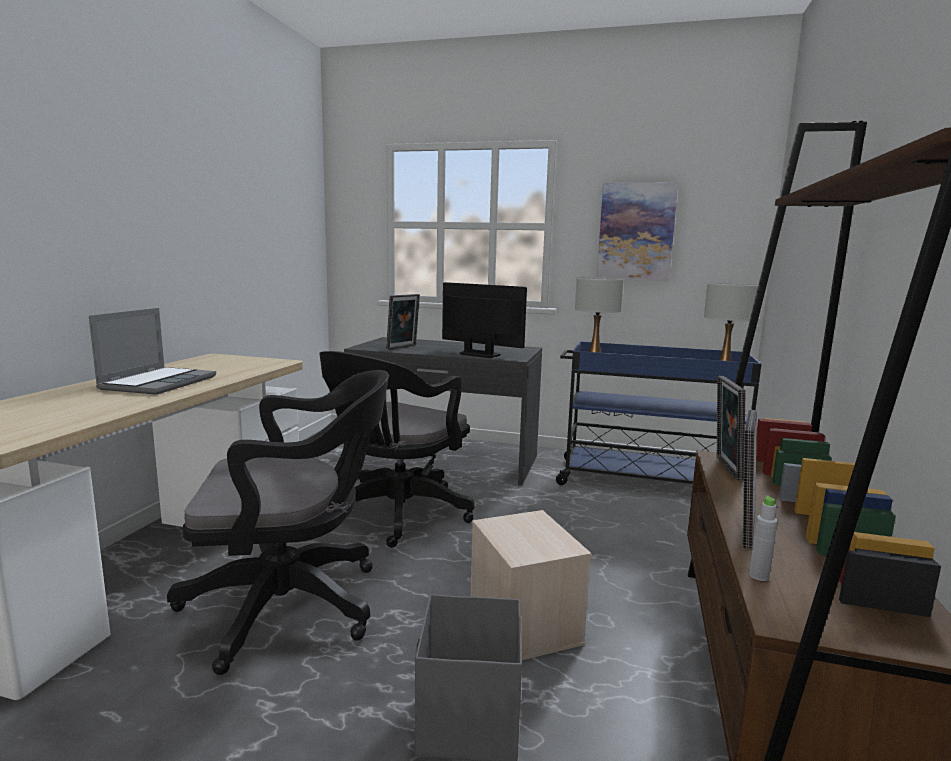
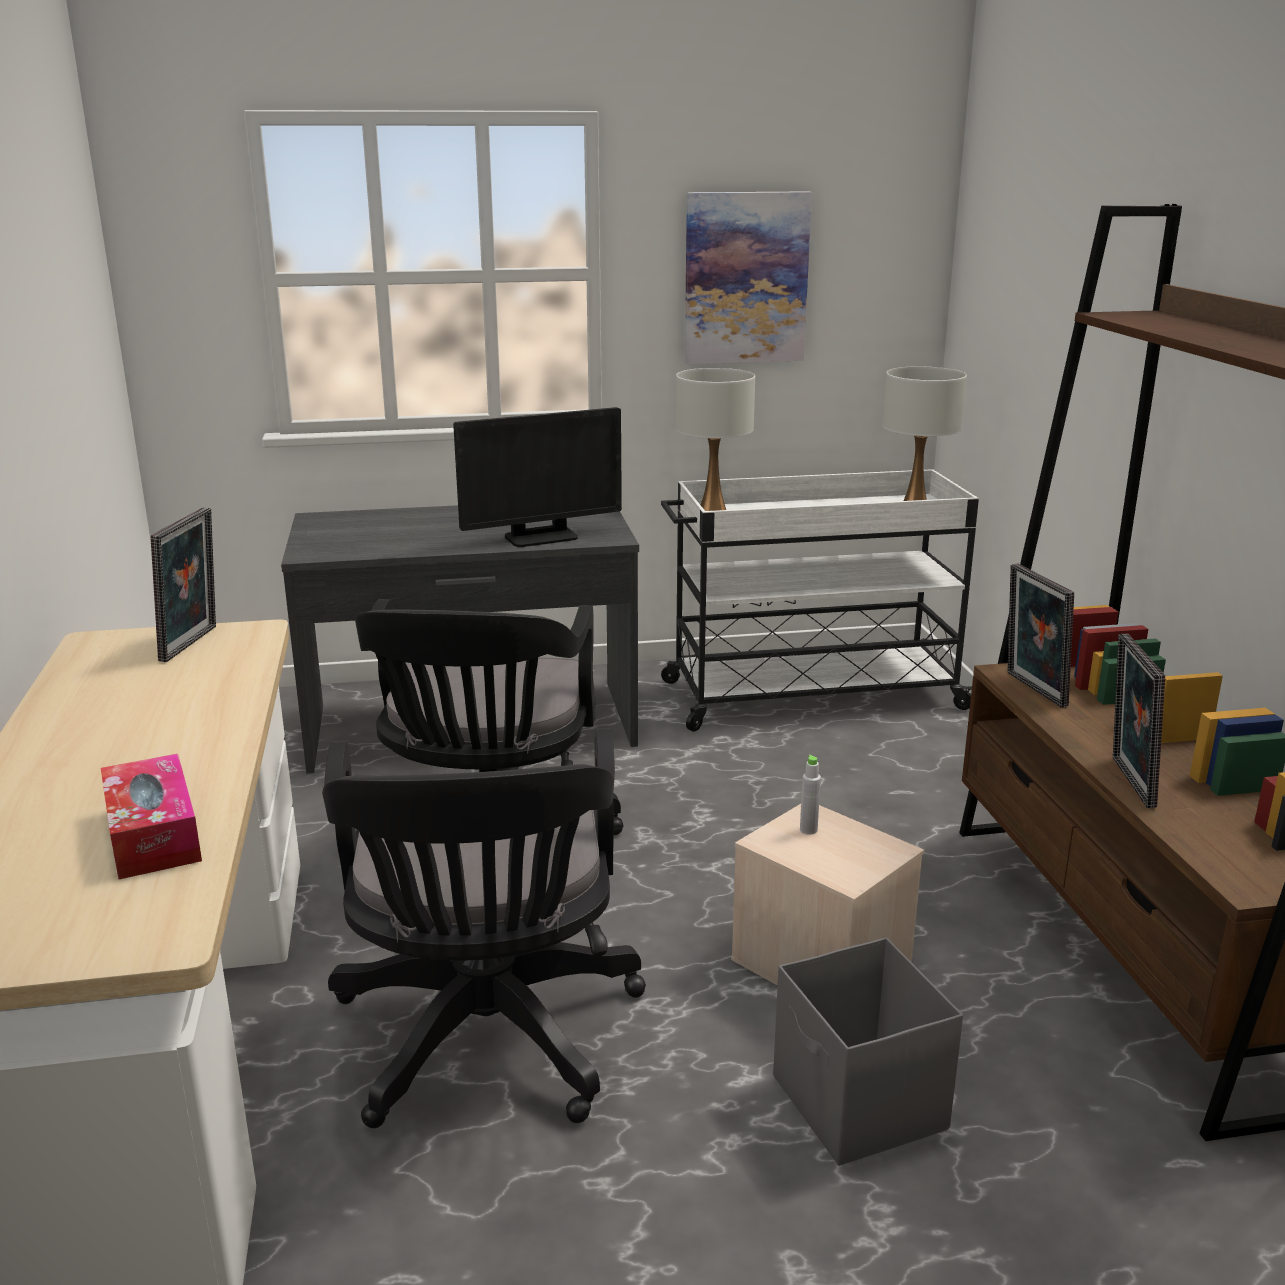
camera: 25 degrees left, 10 degrees up
laptop [89,308,216,395] -> none
black office chair [167,370,389,675] -> black office chair turned 120 degrees clockwise [322,728,646,1128]
picture frame [386,294,420,350] -> picture frame moved to [151,507,216,662]
monitor [442,282,527,358] -> monitor turned 150 degrees clockwise [453,407,622,547]
blue cart [556,341,761,485] -> white cart [661,469,979,732]
grey bottle [749,496,778,581] -> grey bottle moved to [800,755,821,835]
none -> tissue box [101,754,202,879]

